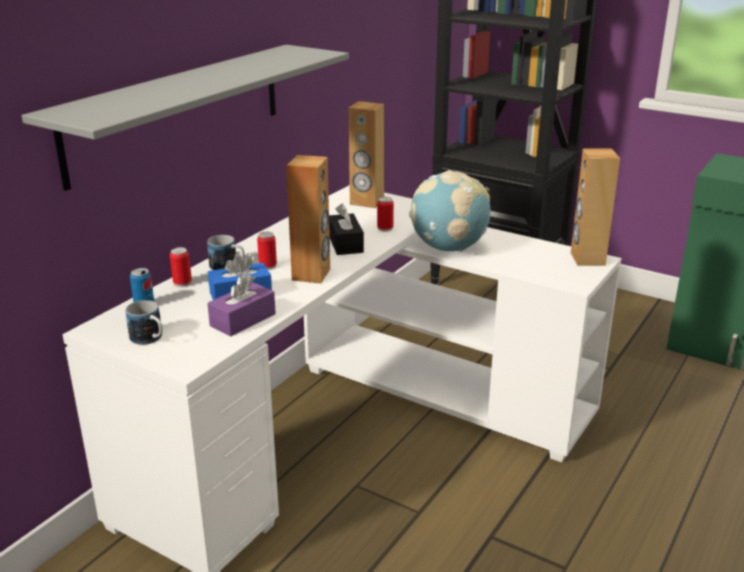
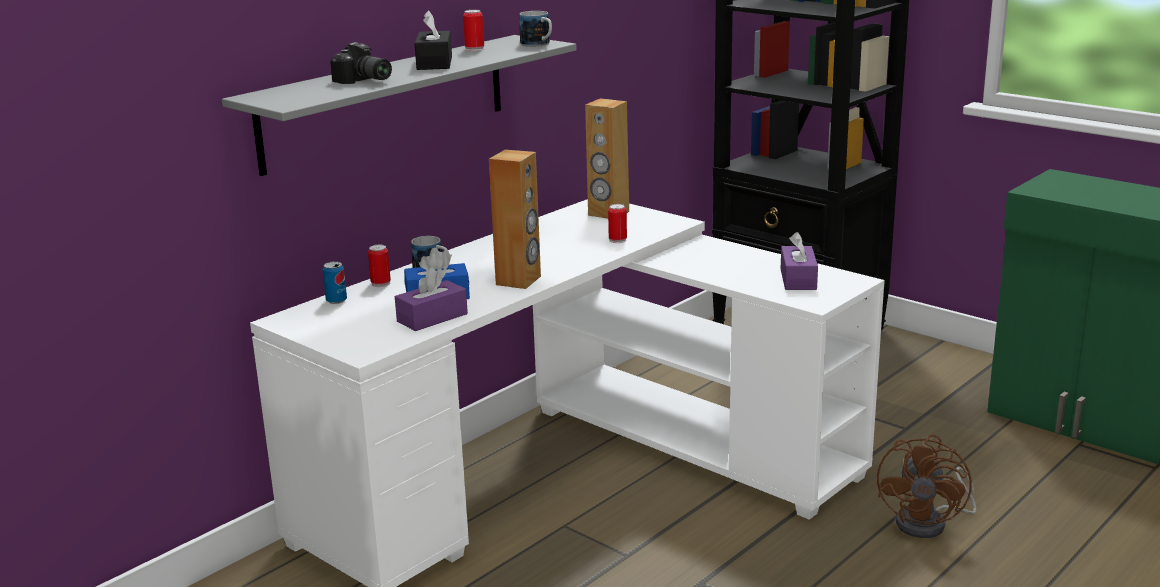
camera: 10 degrees right, 5 degrees down
mug [126,300,163,345] -> mug moved to [519,11,552,47]
can [257,232,277,270] -> can moved to [463,10,484,51]
black tissue box [329,203,364,255] -> black tissue box moved to [415,10,452,70]
globe [409,170,491,252] -> none
brown speaker [571,148,620,266] -> none
none -> camera [330,42,392,84]
none -> purple tissue box [781,232,818,290]
none -> brown fan [877,434,977,538]

